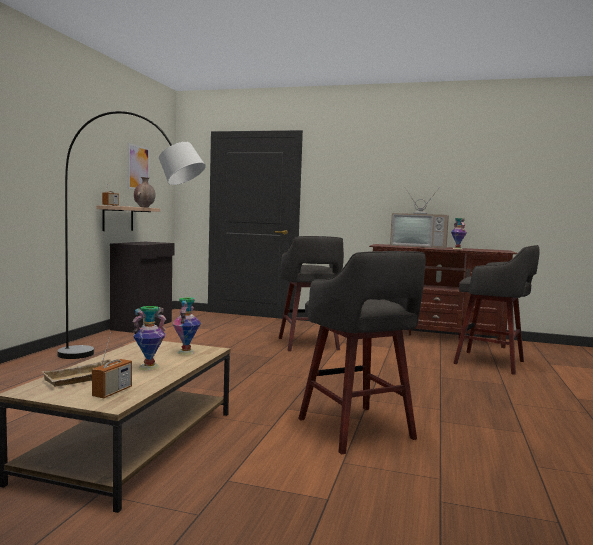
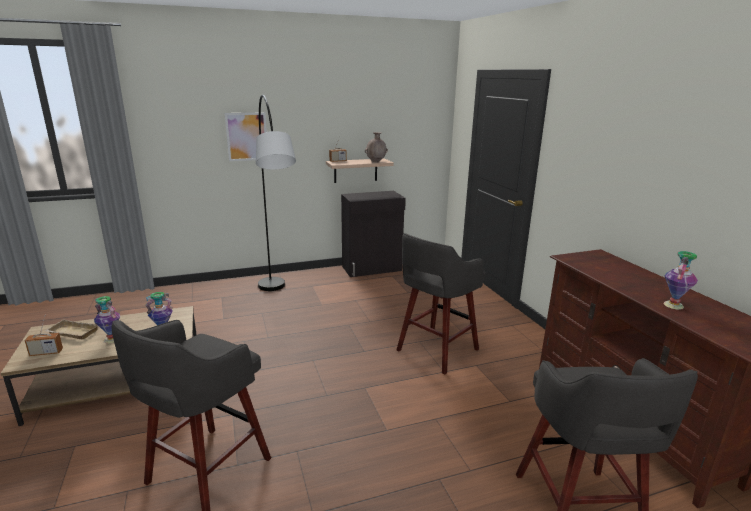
camera: 55 degrees right, 15 degrees up
picture [128,143,150,190] -> picture moved to [225,113,267,161]
television [390,187,449,248] -> none

